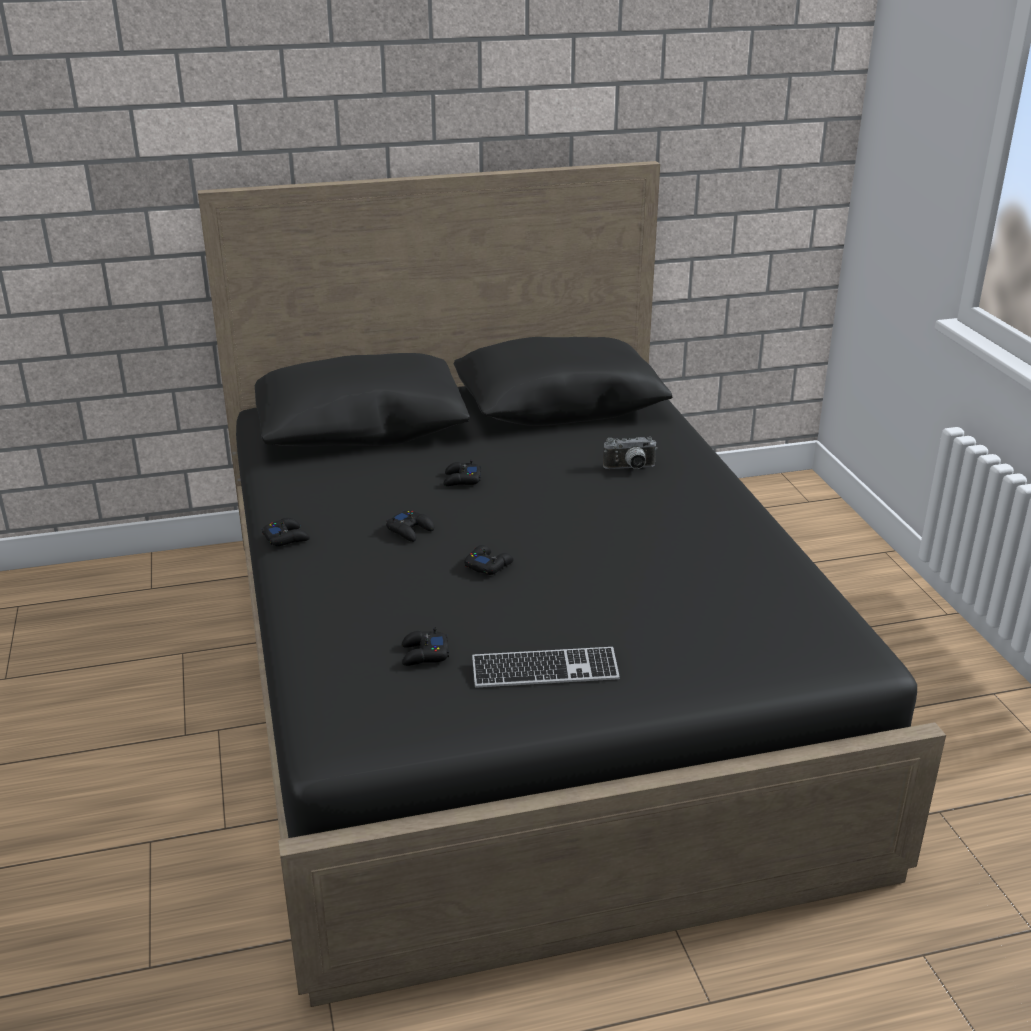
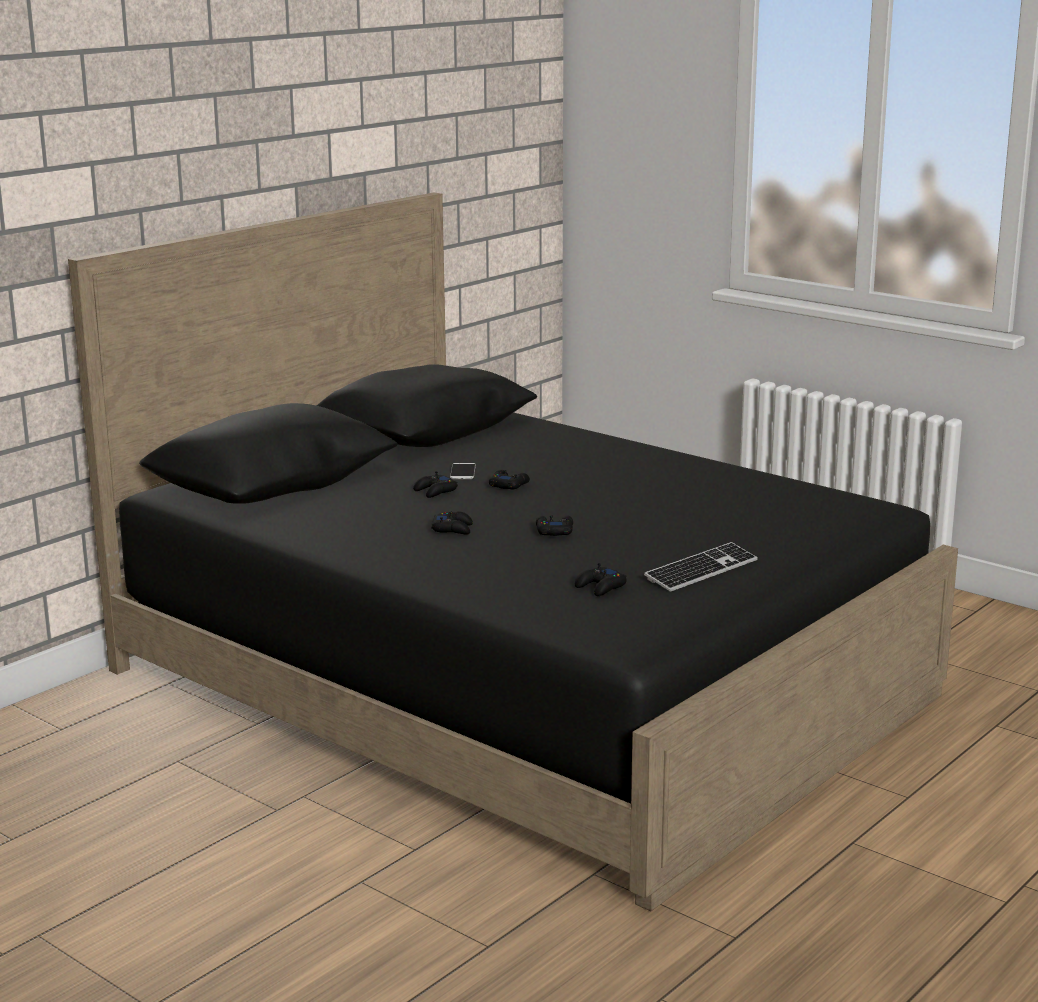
camera: 35 degrees left, 10 degrees down
black game controller [262,518,310,546] -> black game controller moved to [489,470,530,489]
camera [603,437,658,469] -> none
none -> phone [450,463,476,479]

